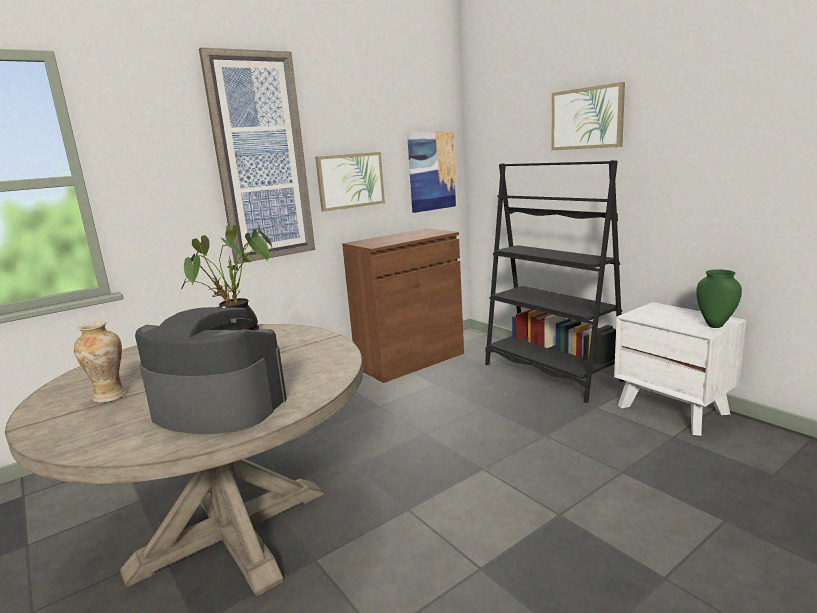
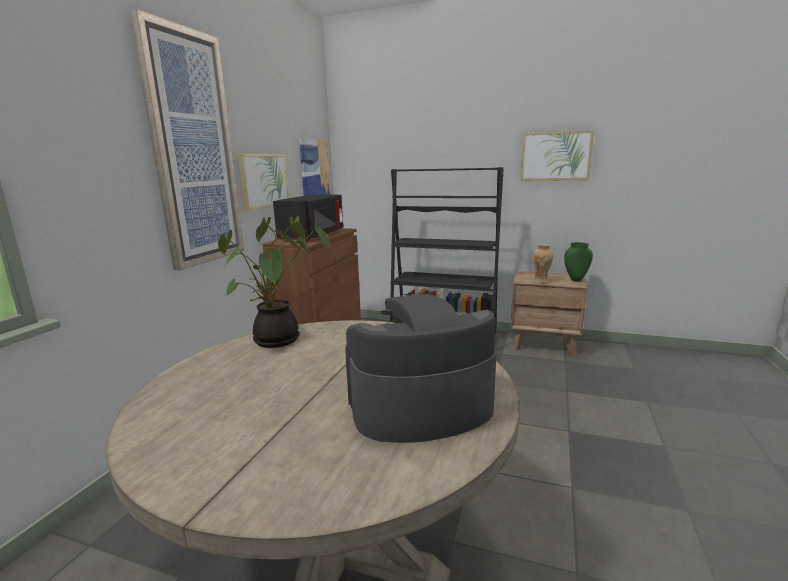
camera: 35 degrees left, 0 degrees up
vase [74,321,126,403] -> vase moved to [532,244,554,283]
picture [552,82,625,150] -> picture moved to [520,130,594,181]
white nightstand [614,302,746,436] -> brown nightstand [510,271,587,357]
none -> black microwave [273,194,343,241]

